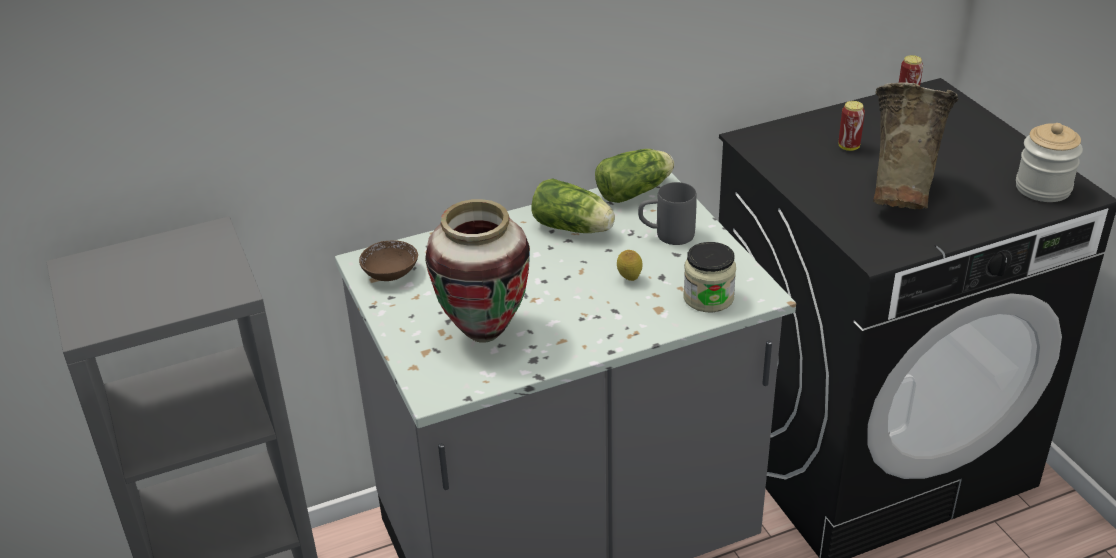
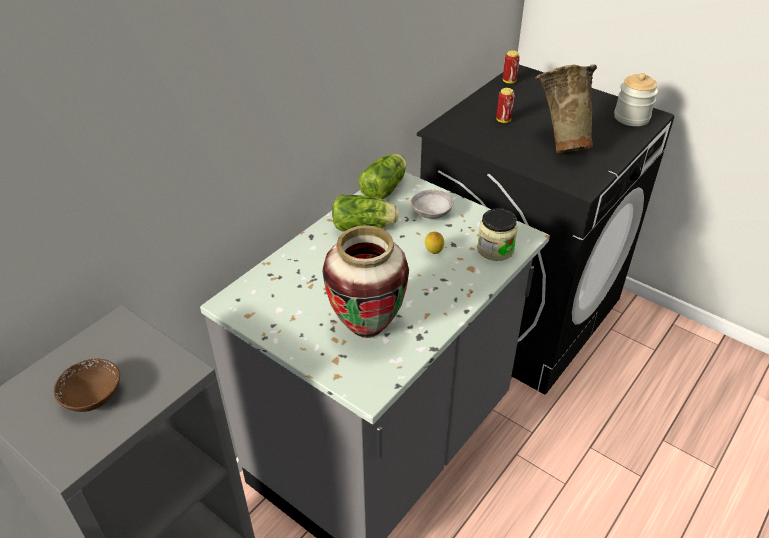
camera: 30 degrees left, 5 degrees up
brown bowl [359,240,418,281] -> brown bowl moved to [54,359,120,412]
grey mug [638,182,697,245] -> grey bowl [410,190,453,219]

